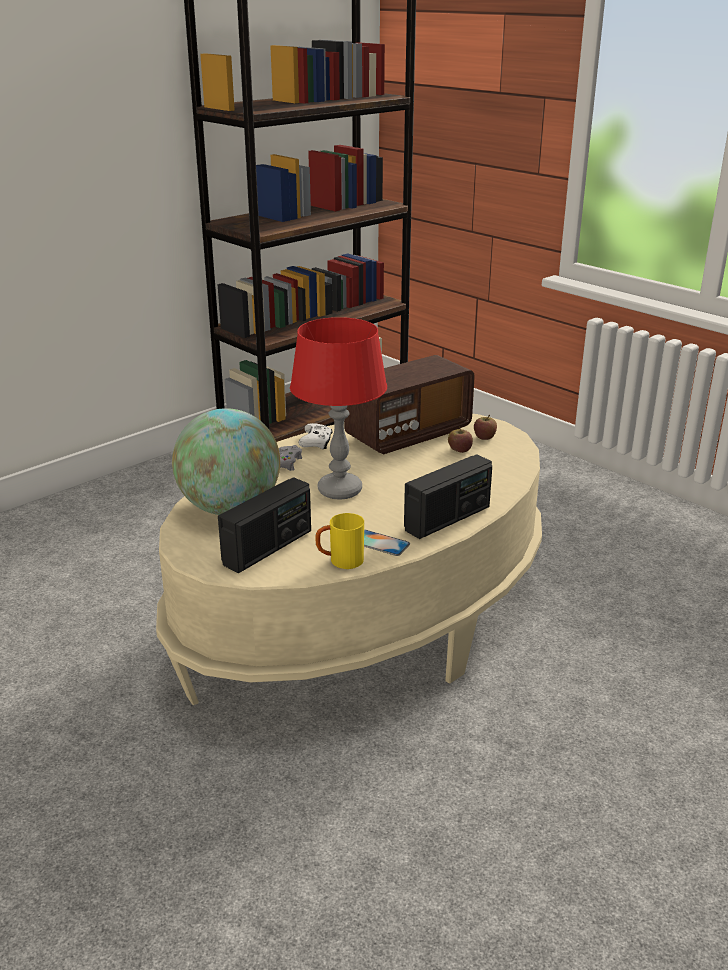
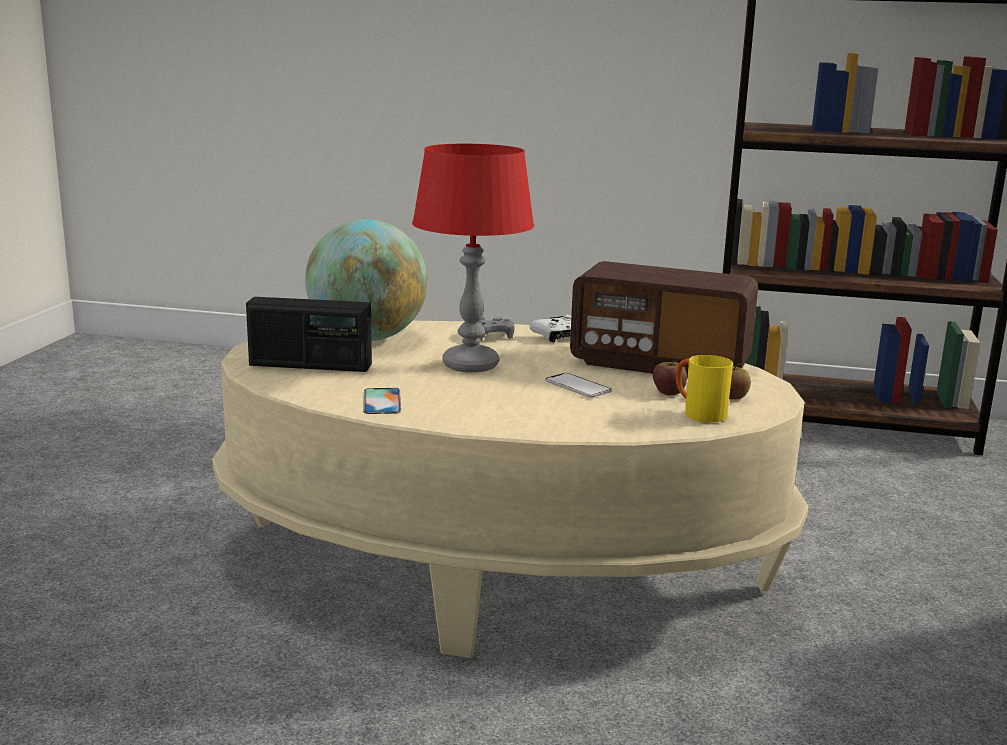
camera: 55 degrees right, 10 degrees down
yellow mug [316,513,364,569] -> yellow mug moved to [676,355,733,423]
radio [404,454,492,539] -> none
none -> phone [545,373,612,398]

